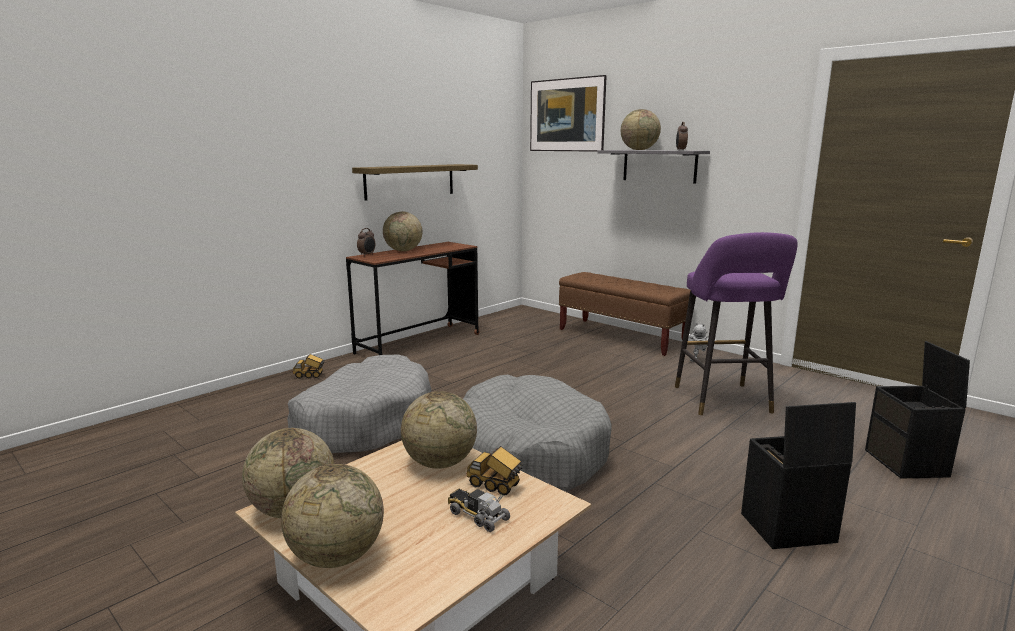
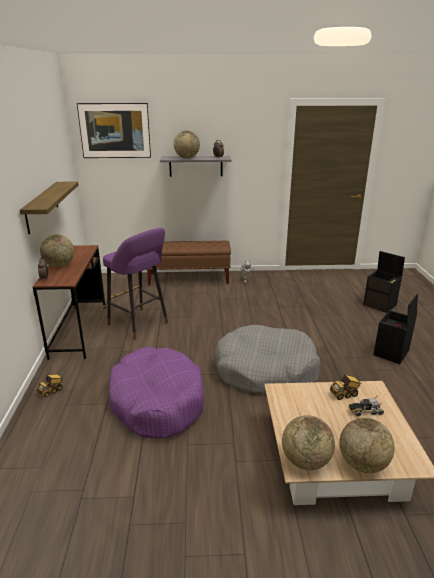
camera: 45 degrees left, 10 degrees up
grey dog bed [287,354,431,453] -> purple dog bed [109,346,204,438]
globe [401,391,477,469] -> none
purple stool [675,232,798,415] -> purple stool moved to [103,228,168,340]

